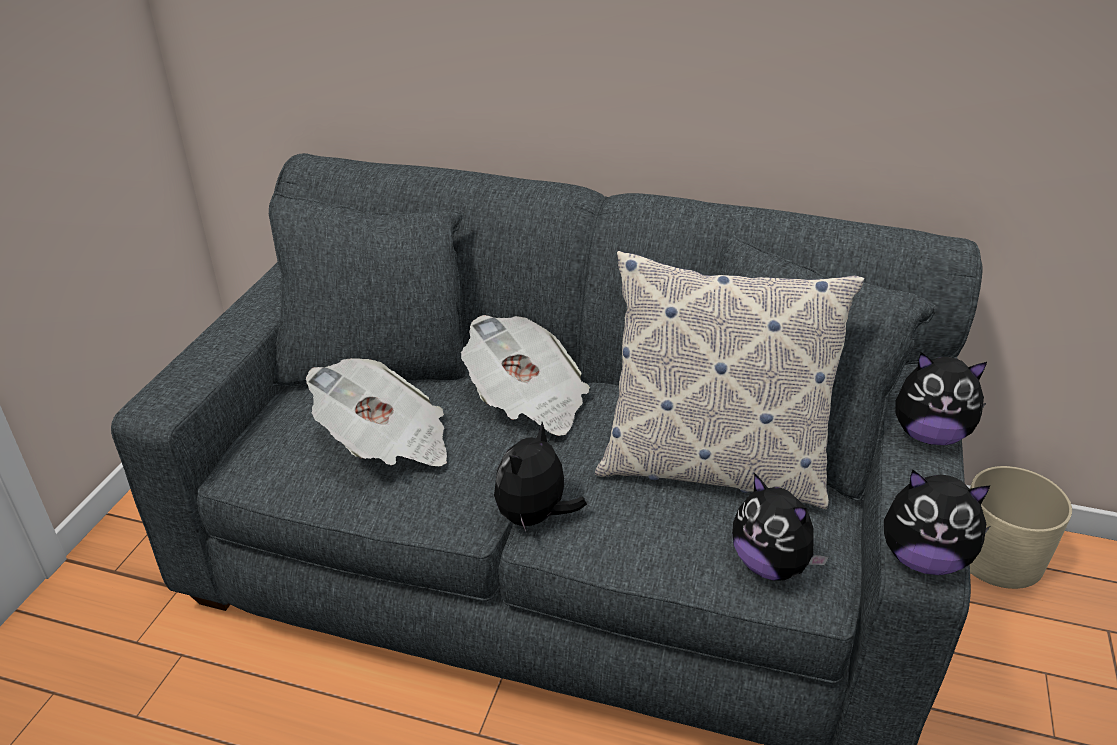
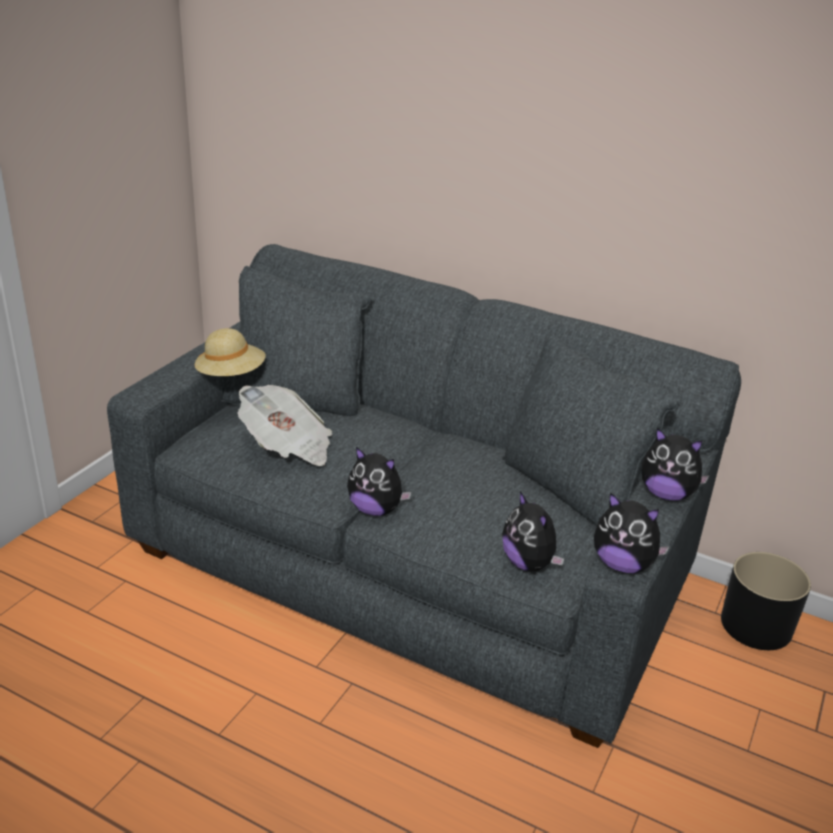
camera: 10 degrees right, 5 degrees down
newspaper [461,315,590,436] -> none
plush toy [494,422,587,534] -> plush toy turned 105 degrees counterclockwise [347,447,412,516]
pillow [595,251,865,509] -> none
beige planter [970,466,1072,589] -> black planter [721,552,811,650]
none -> beige hat [195,328,266,376]

